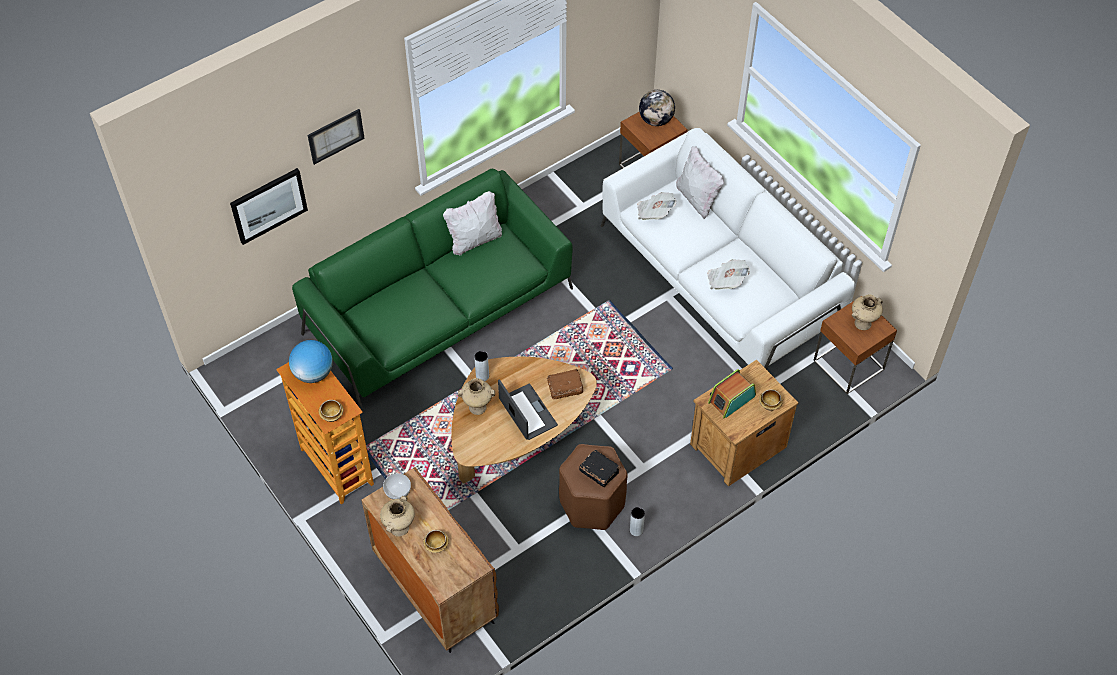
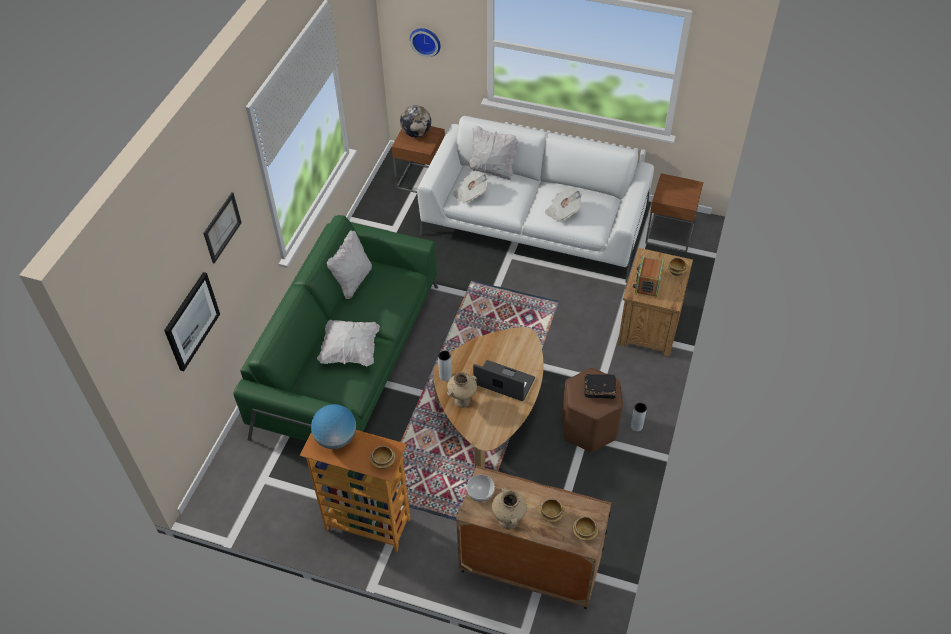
camera: 35 degrees left, 5 degrees down
brown book [547,369,583,399] -> none
beige vase [852,295,883,330] -> none
none -> white pillow [317,320,380,367]
none -> wall clock [410,28,440,57]
none -> bowl [573,517,599,541]

